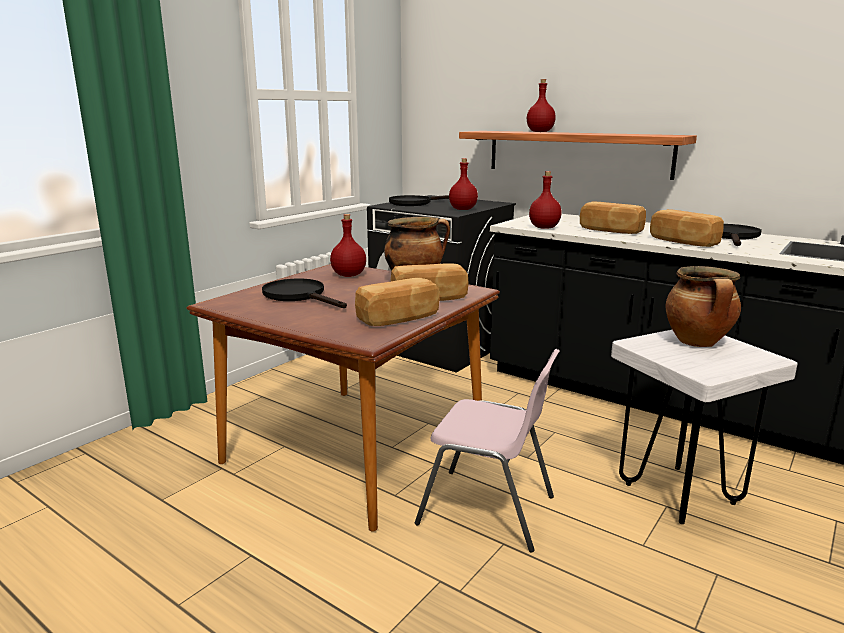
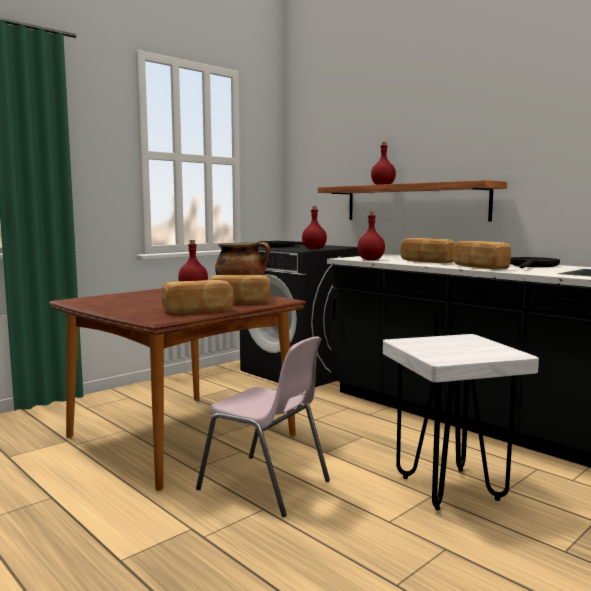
camera: 10 degrees right, 10 degrees down
black frying pan [262,279,347,308] -> none
cooking pot [665,266,741,347] -> none

